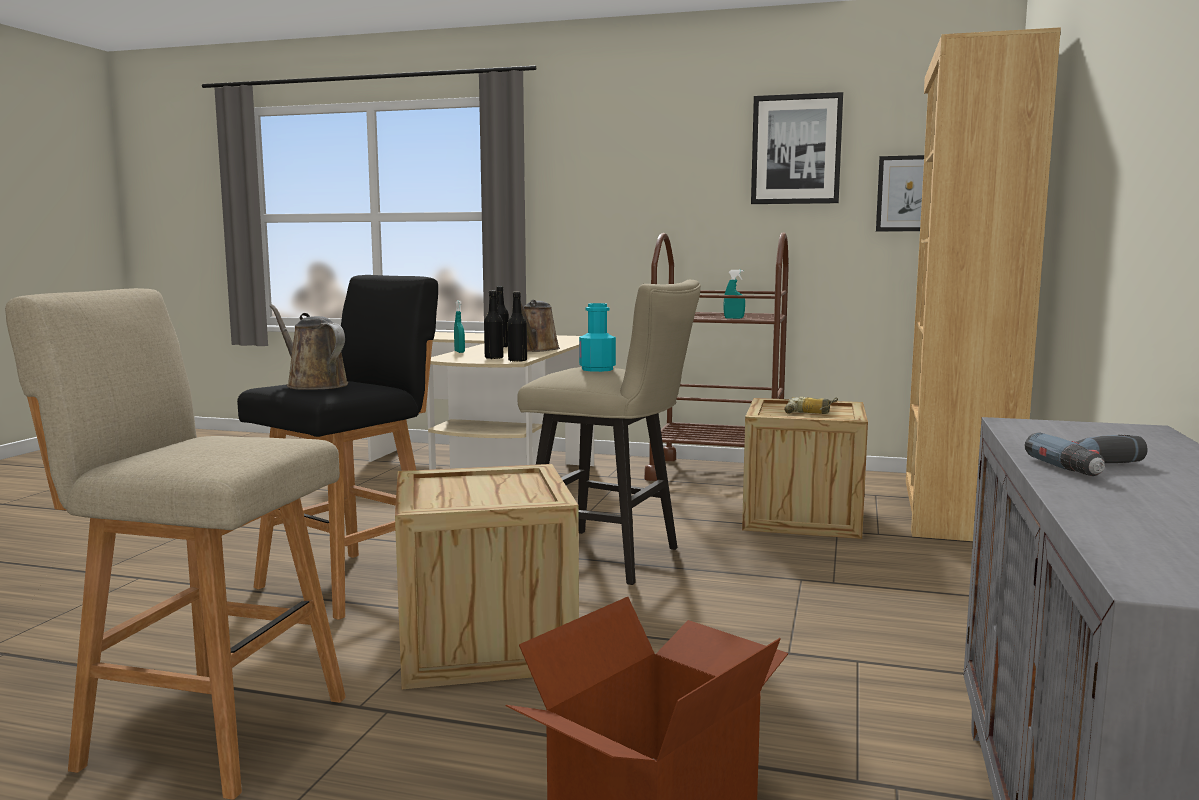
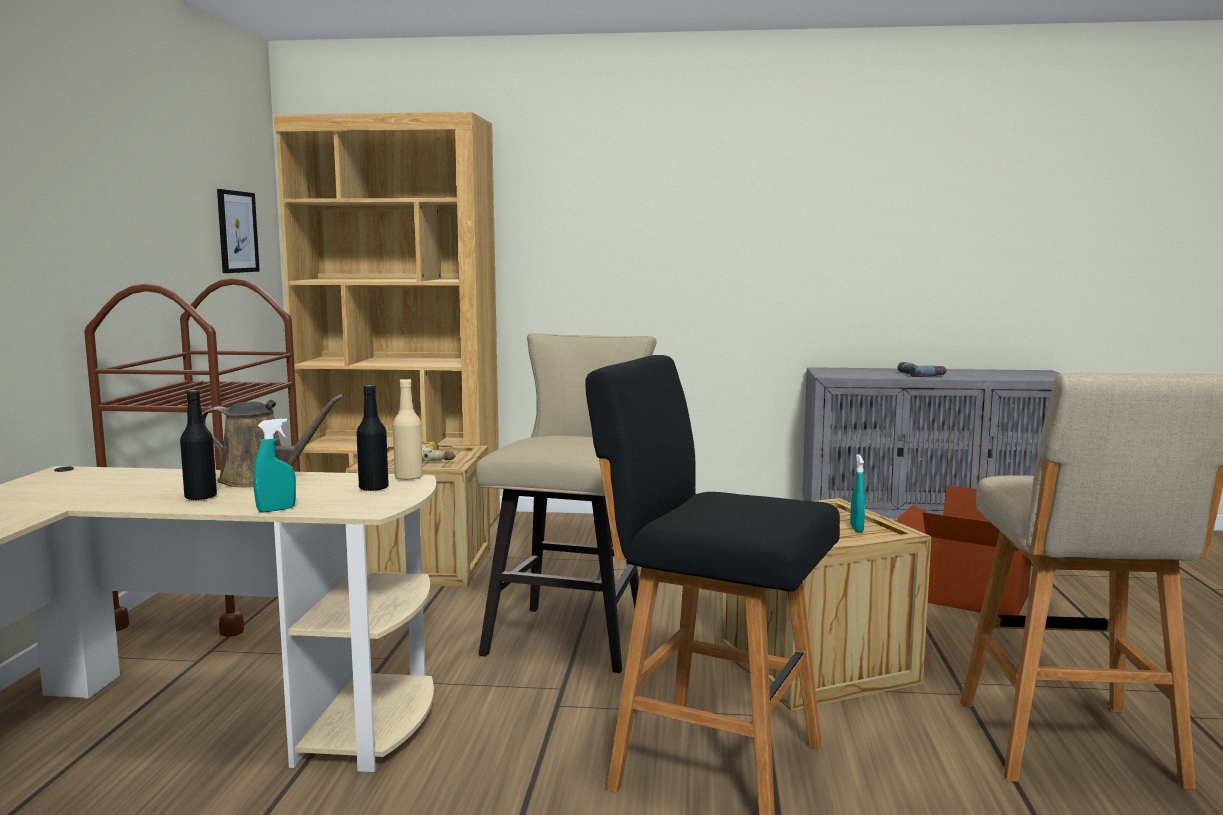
camera: 100 degrees left, 0 degrees up
brown watering can [270,304,348,390] -> none
black bottle [508,292,527,362] -> beige bottle [393,379,423,480]
turquoise bottle [579,303,616,372] -> none
turquoise spray bottle [724,270,745,319] -> turquoise spray bottle moved to [850,454,865,532]
picture [751,92,843,204] -> none

